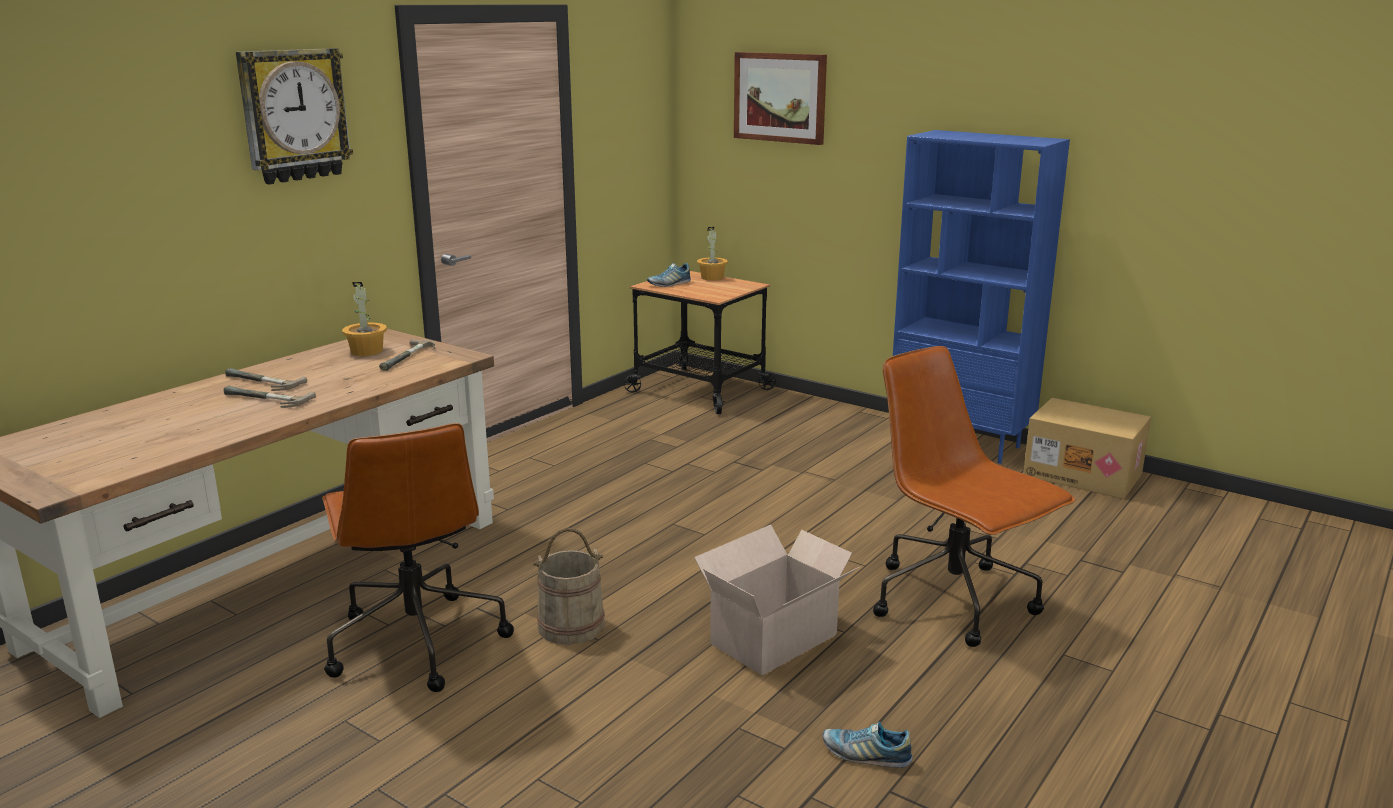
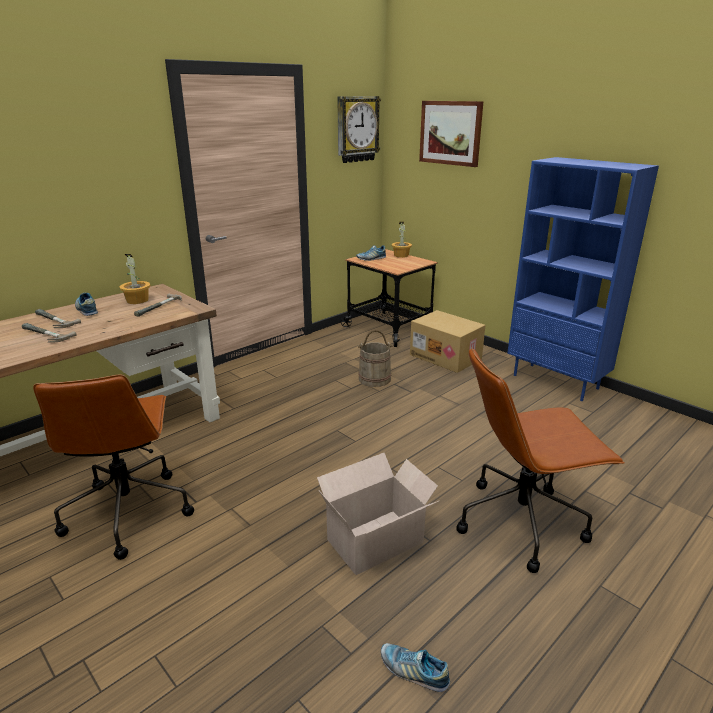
camera: 10 degrees right, 5 degrees up
wall clock [236,48,353,184] -> wall clock moved to [337,96,381,163]
beige bucket [532,528,605,645] -> beige bucket moved to [358,330,393,387]
brown office chair [873,346,1076,647] -> brown office chair turned 75 degrees counterclockwise [456,347,625,573]
cardboard box [1023,398,1151,499] -> cardboard box moved to [410,310,485,373]
none -> shoe [75,293,98,316]

